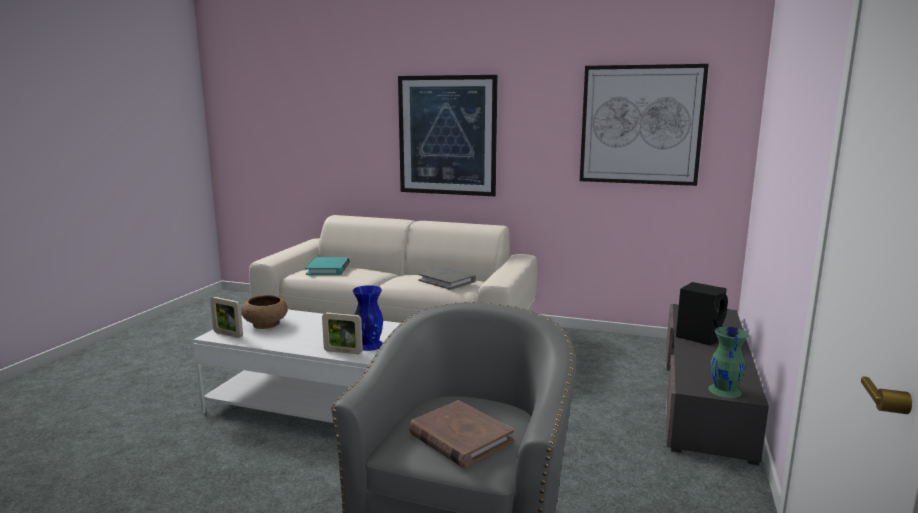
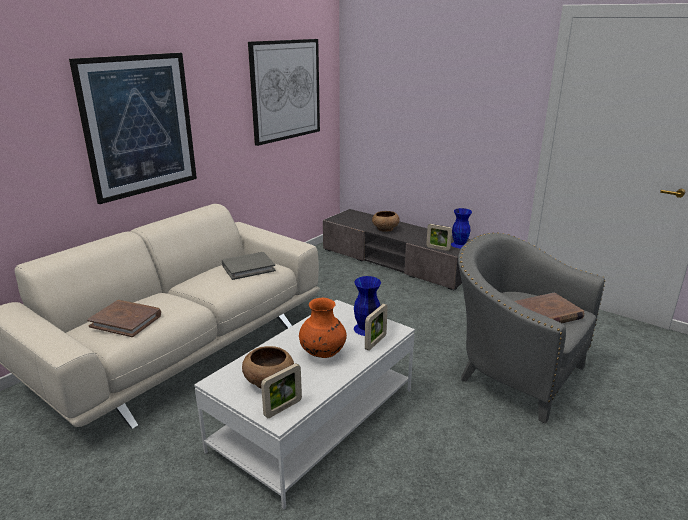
camera: 70 degrees left, 10 degrees up
turquoise book [305,257,350,275] -> brown book [87,300,161,337]
black speaker [676,282,728,346] -> brown bowl [372,211,400,232]
green vase [708,327,749,398] -> blue vase [451,208,472,248]
none -> orange vase [299,298,347,358]
none -> picture frame [426,224,452,251]

